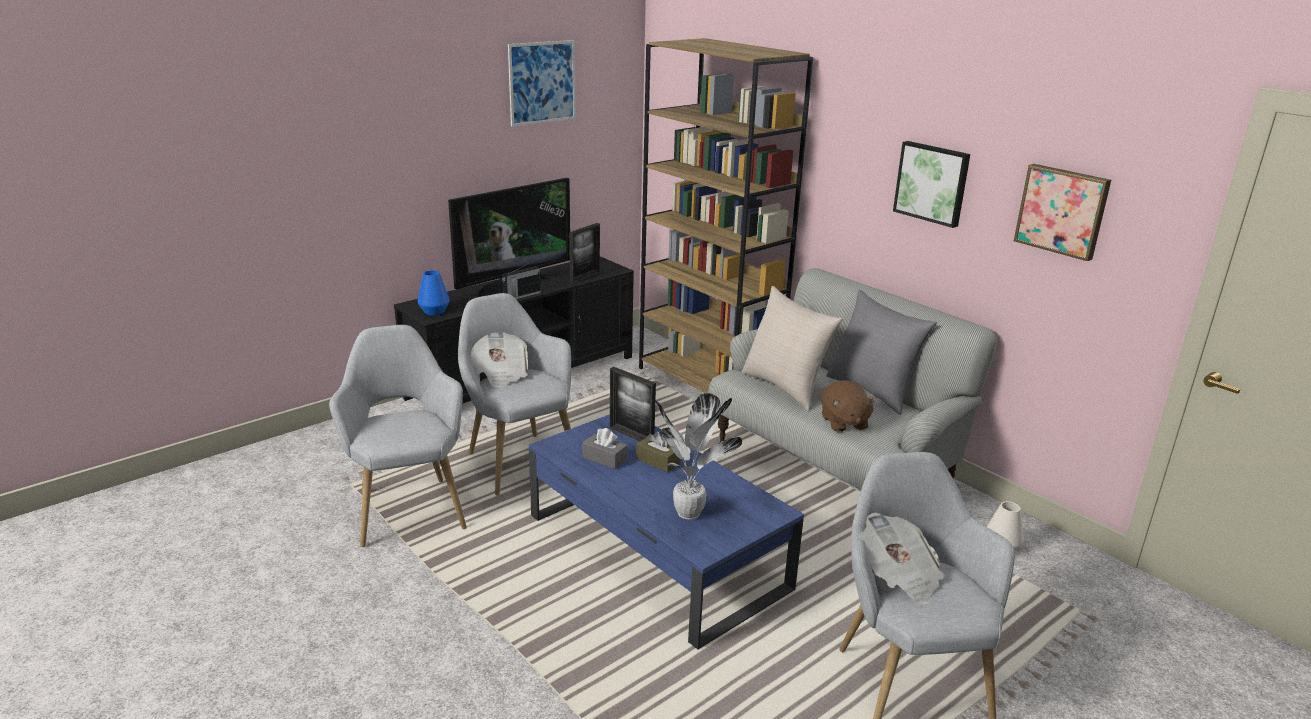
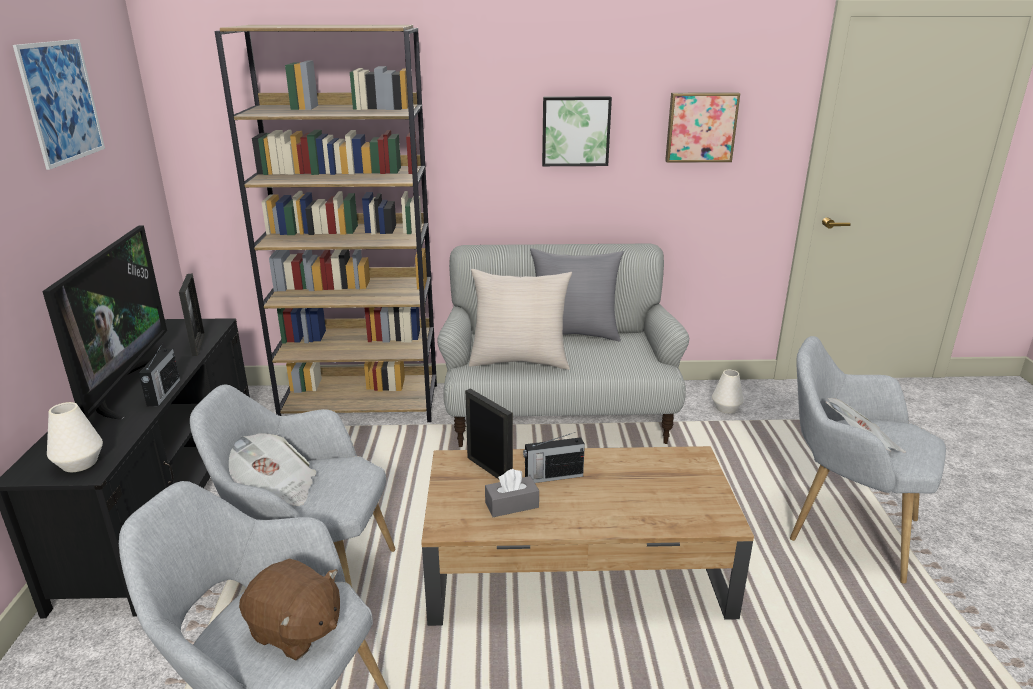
camera: 50 degrees left, 0 degrees up
blue vase [417,270,450,316] -> white vase [47,402,103,472]
blue coffee table [529,414,804,650] -> brown coffee table [421,446,754,626]
picture frame [610,367,656,441] -> picture frame turned 120 degrees counterclockwise [465,388,513,479]
brown tissue box [636,432,681,472] -> radio [523,432,585,483]
potted plant [655,393,742,520] -> none
brown plush toy [821,380,877,432] -> brown plush toy moved to [239,558,340,660]

